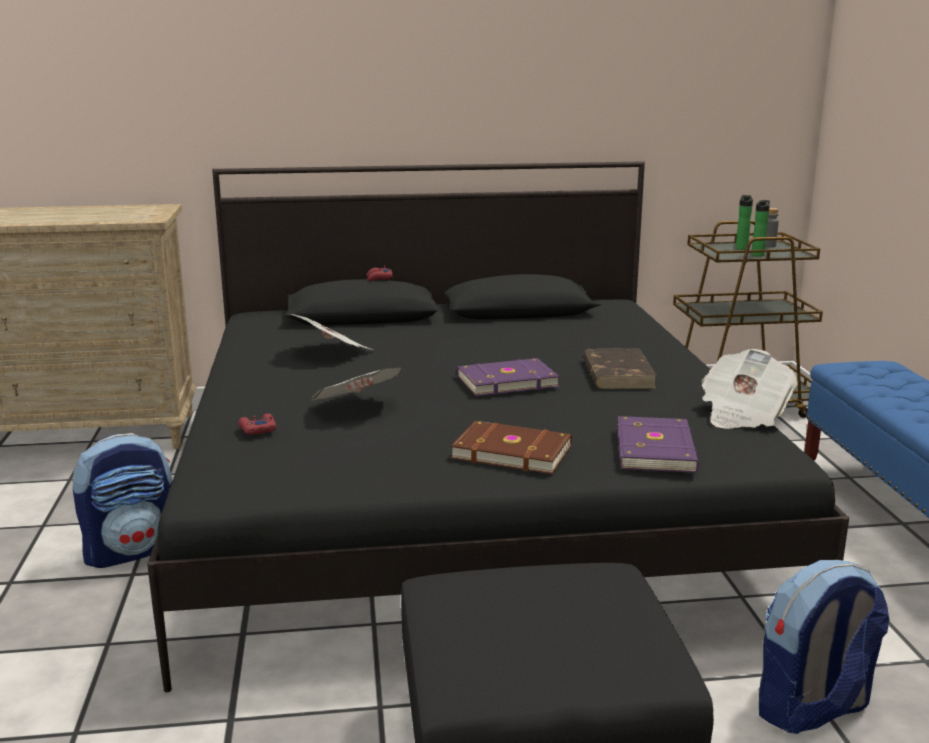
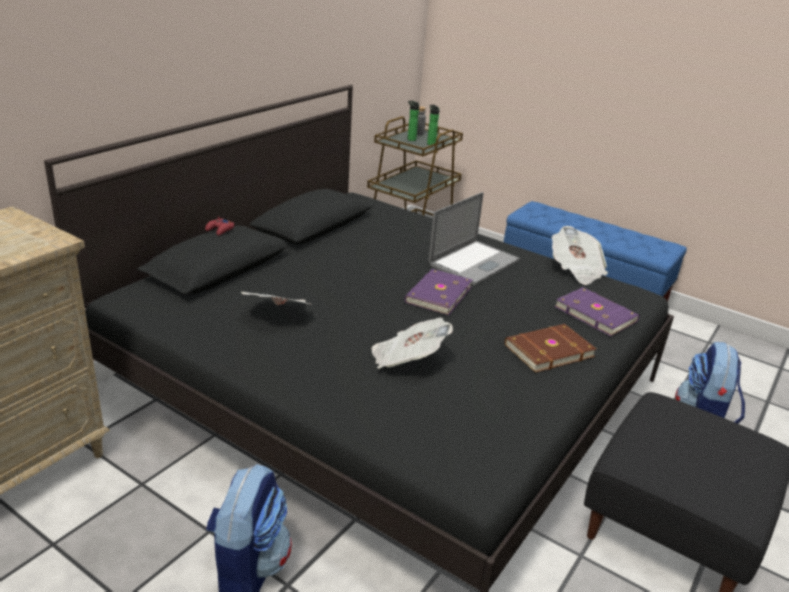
camera: 50 degrees left, 10 degrees up
red game controller [238,414,276,435] -> none
brown book [583,349,657,389] -> laptop [429,192,520,285]

